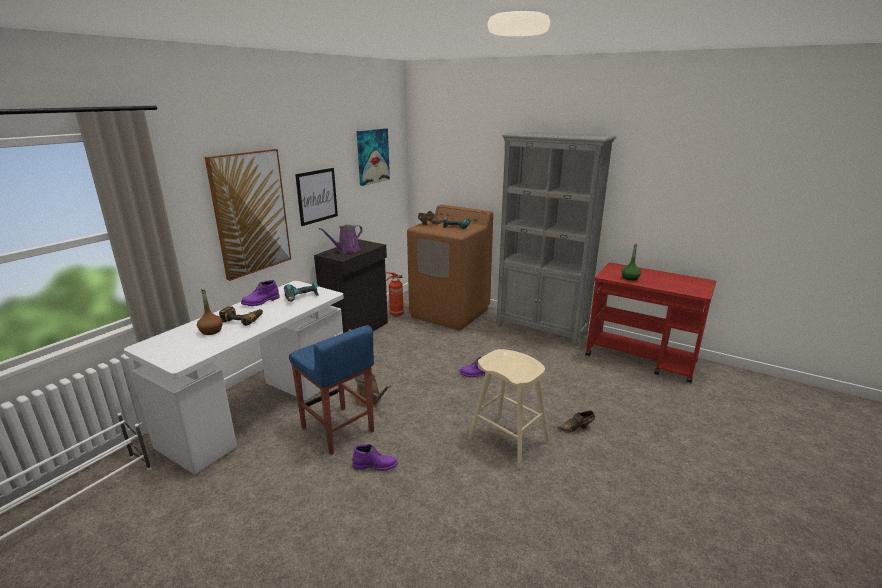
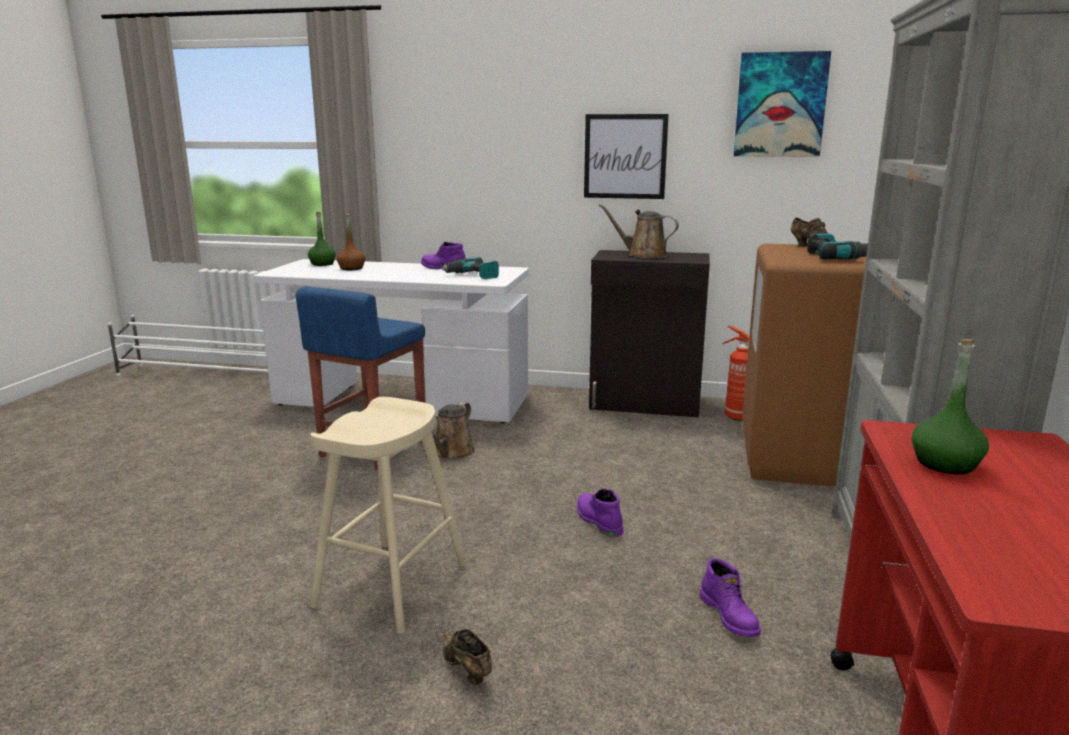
camera: 70 degrees right, 5 degrees down
picture [205,149,291,281] -> none
power drill [219,306,263,326] -> none
purple watering can [319,225,363,253] -> brown watering can [598,204,679,258]
purple boot [352,444,398,471] -> purple boot moved to [699,558,761,637]
none -> green bottle [308,211,336,266]

